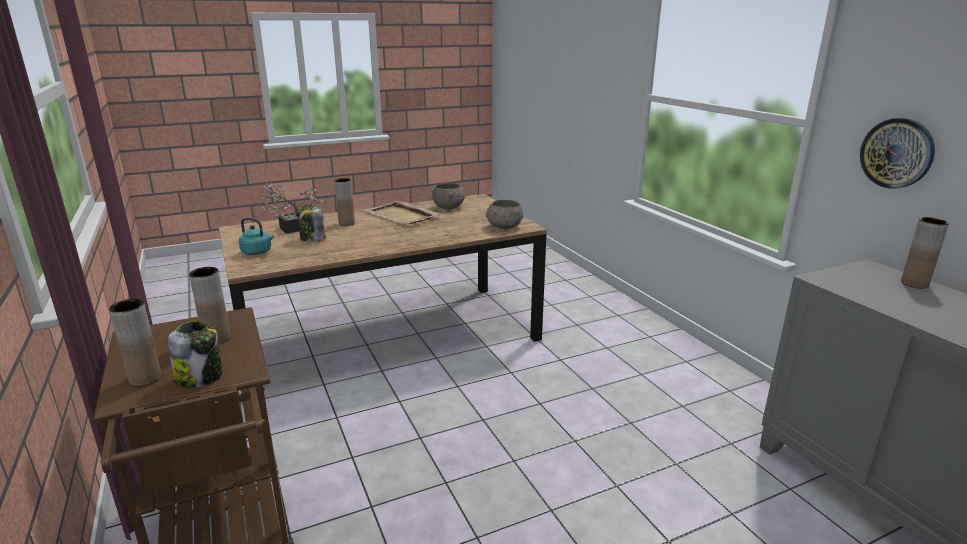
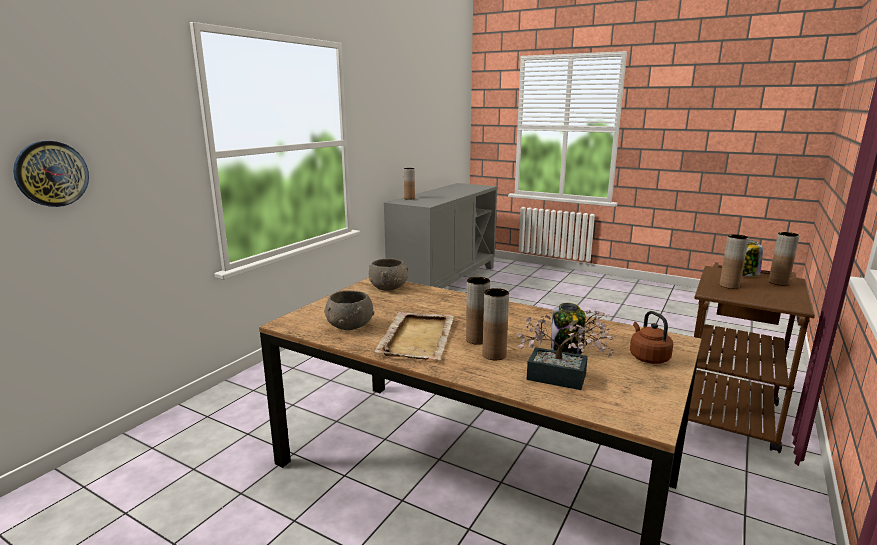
camera: 125 degrees left, 5 degrees down
turquoise kettle [239,218,273,255] -> brown kettle [630,311,673,364]
wall clock [860,118,935,189] -> wall clock moved to [13,141,89,207]
none -> brown vase [466,277,490,345]

